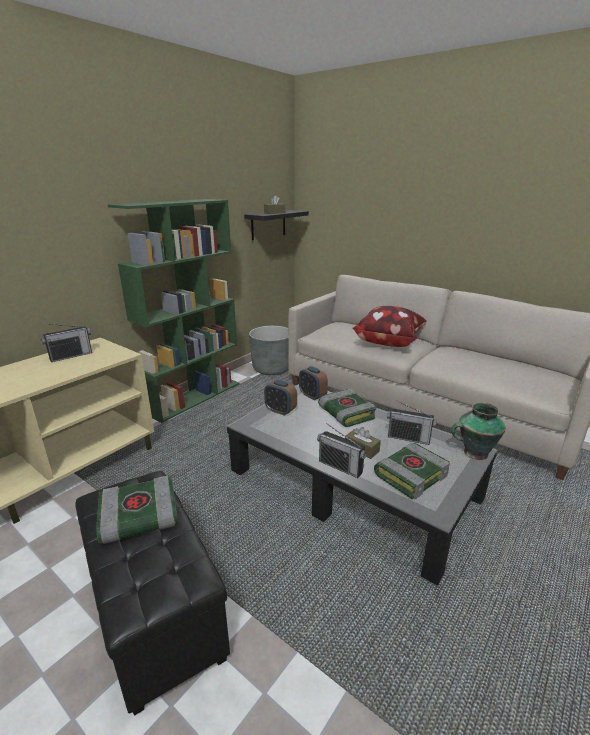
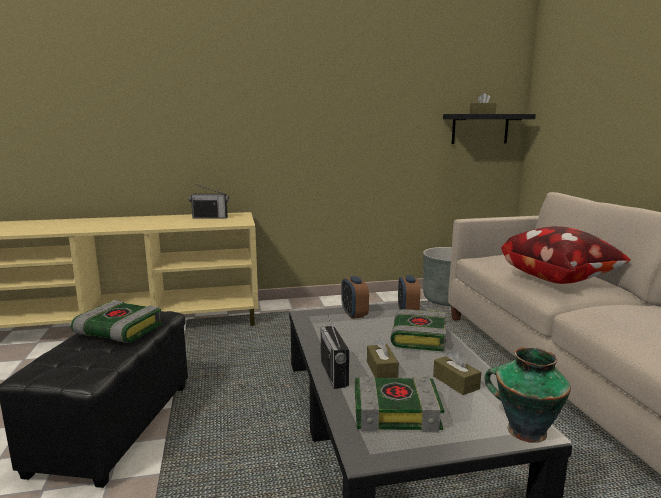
camera: 40 degrees right, 10 degrees down
green bookcase [108,199,239,423] -> none
radio [387,400,437,445] -> brown tissue box [433,349,481,395]

